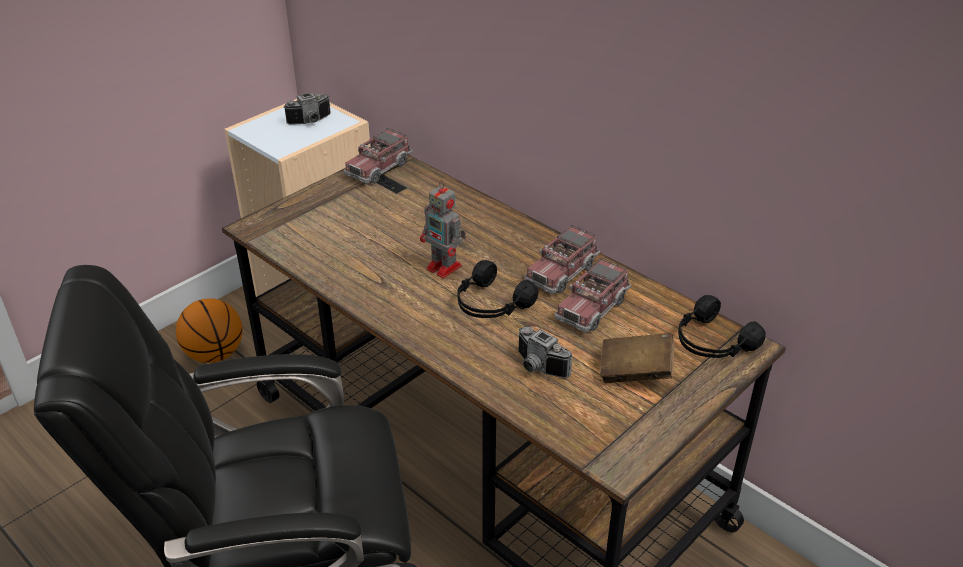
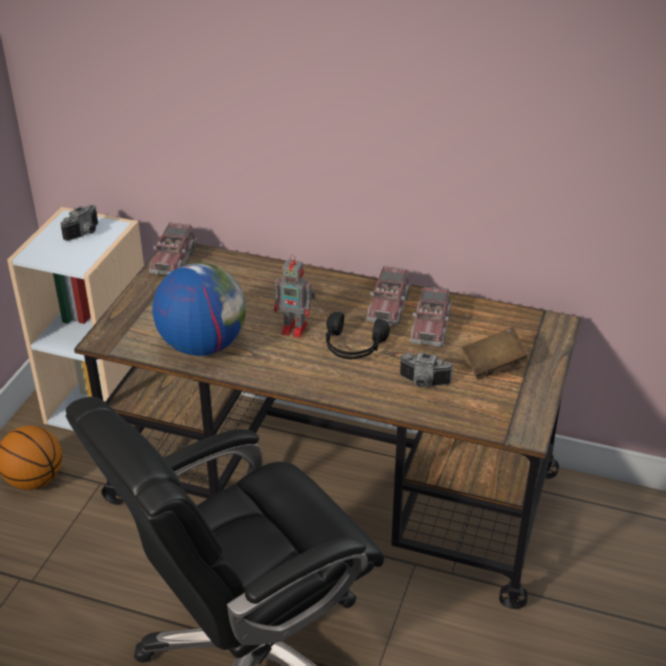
camera: 25 degrees left, 0 degrees up
black headphones [678,295,766,358] -> none
none -> globe [152,263,246,356]

